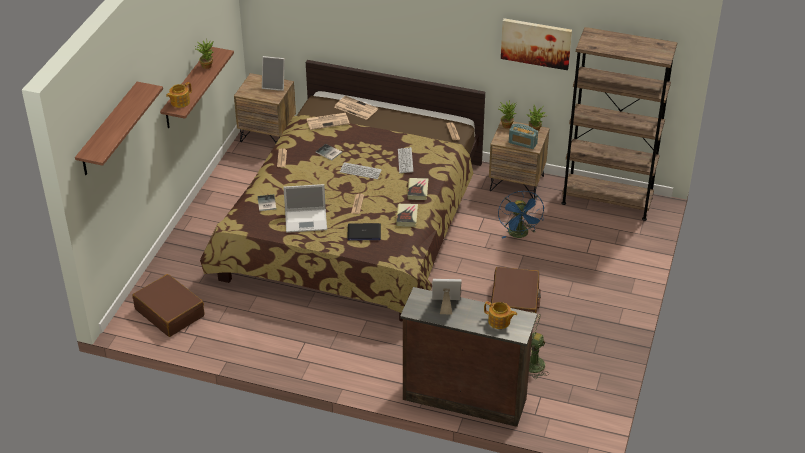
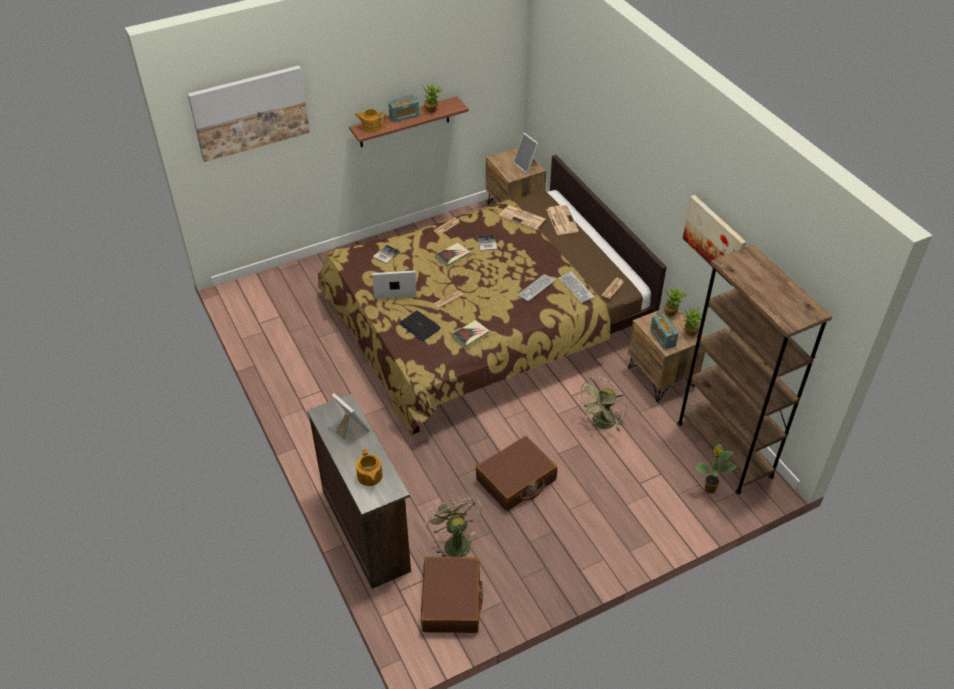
camera: 45 degrees right, 5 degrees up
shelf [75,82,163,175] -> picture [188,65,310,162]
brown suitcase [132,274,204,337] -> brown suitcase moved to [421,557,483,633]
laptop [283,184,327,233] -> laptop turned 135 degrees clockwise [372,271,417,299]
keyboard [340,162,382,179] -> keyboard moved to [559,272,594,303]
book [407,178,429,200] -> book moved to [435,243,470,268]
blue fan [498,191,544,238] -> green fan [576,377,627,432]
none -> radio [388,95,419,122]
none -> potted plant [694,444,737,493]

